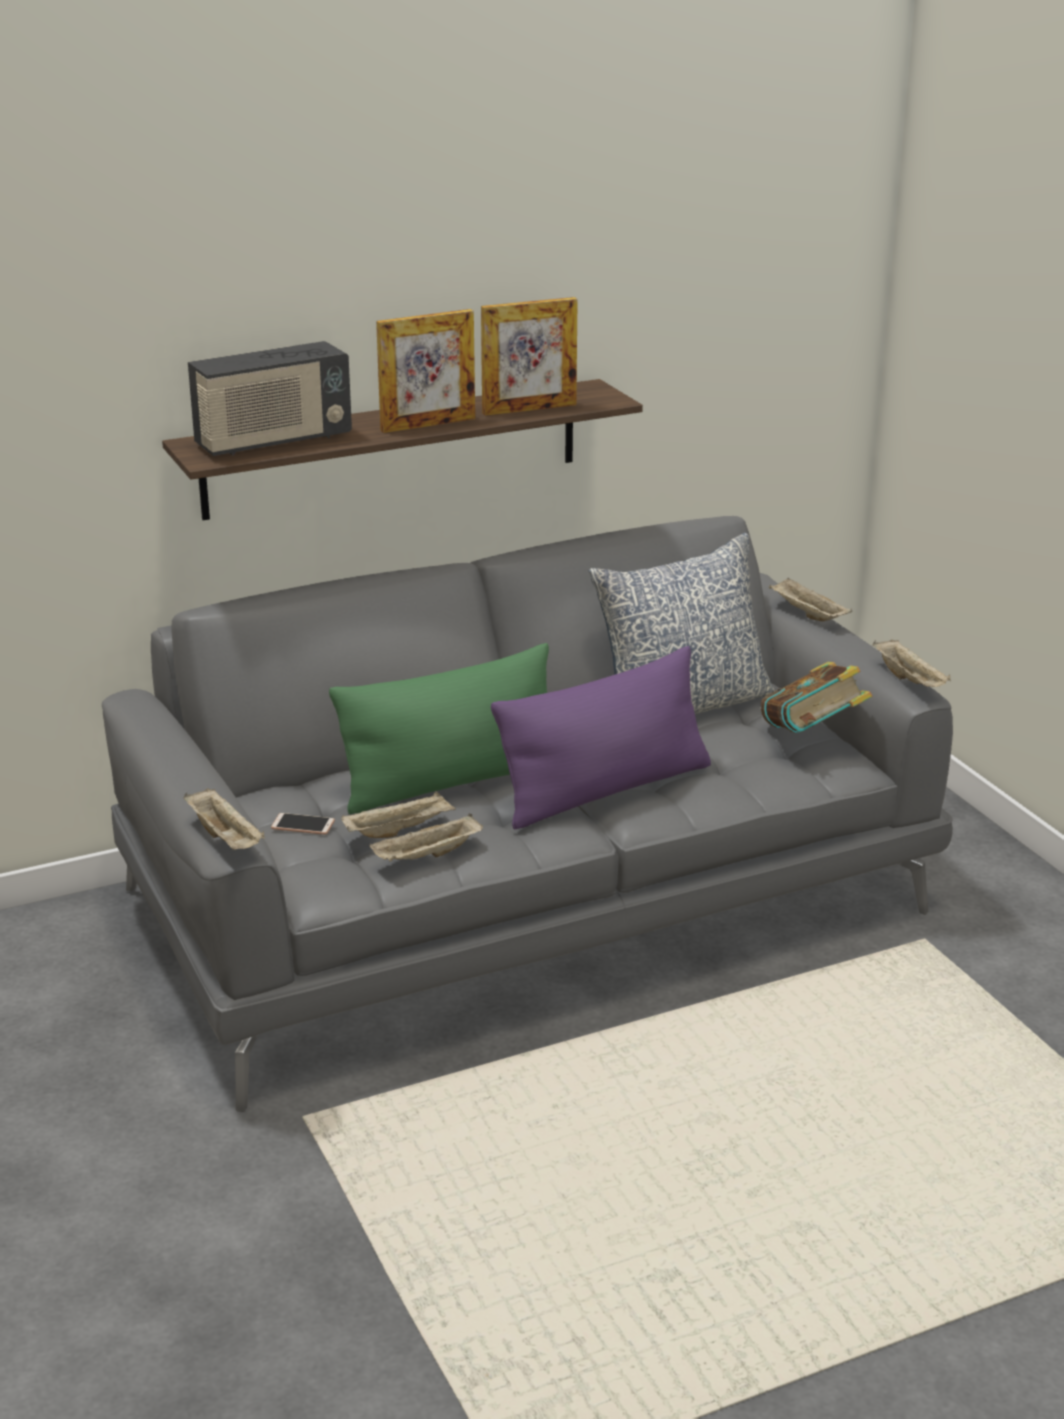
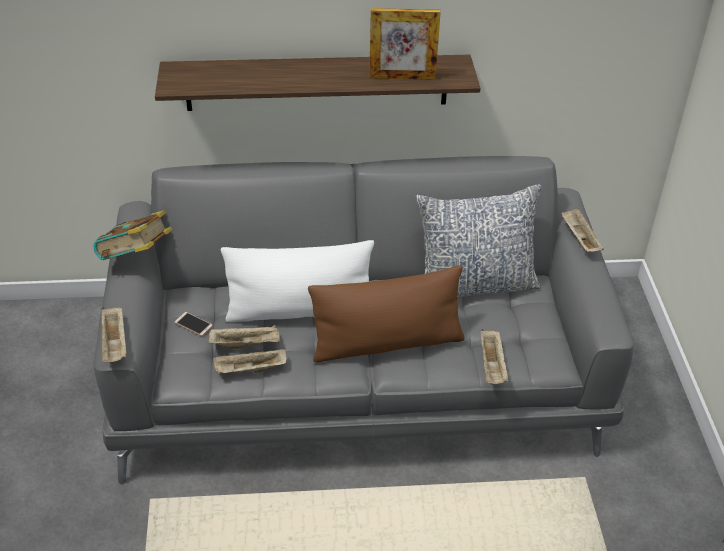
camera: 20 degrees right, 15 degrees up
radio [188,341,352,456] -> none
green pillow [329,643,549,814] -> white pillow [221,240,374,322]
picture frame [376,309,475,433] -> none
purple pillow [491,646,711,829] -> brown pillow [308,266,464,362]
book [761,662,872,733] -> book moved to [94,210,172,260]
beige tray [873,639,951,687] -> beige tray moved to [481,329,509,384]

